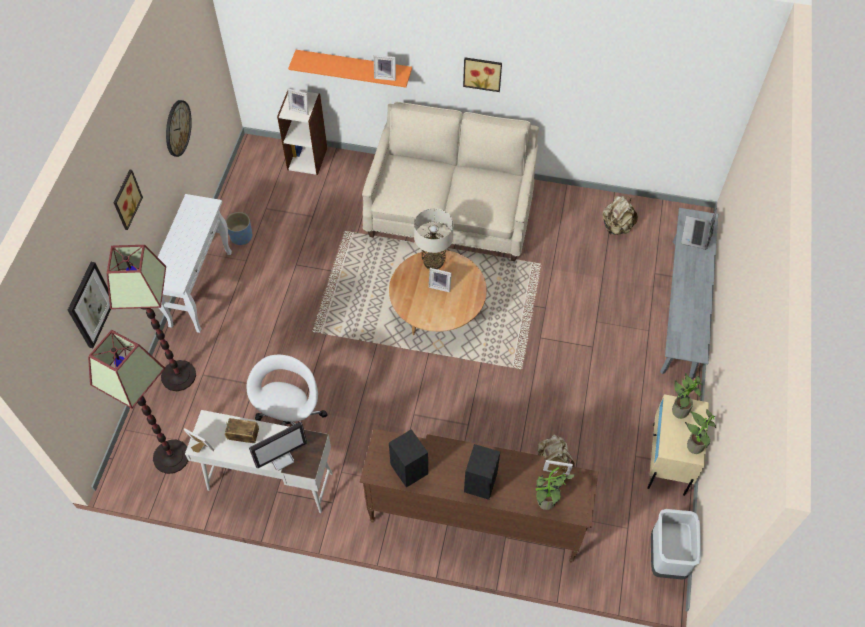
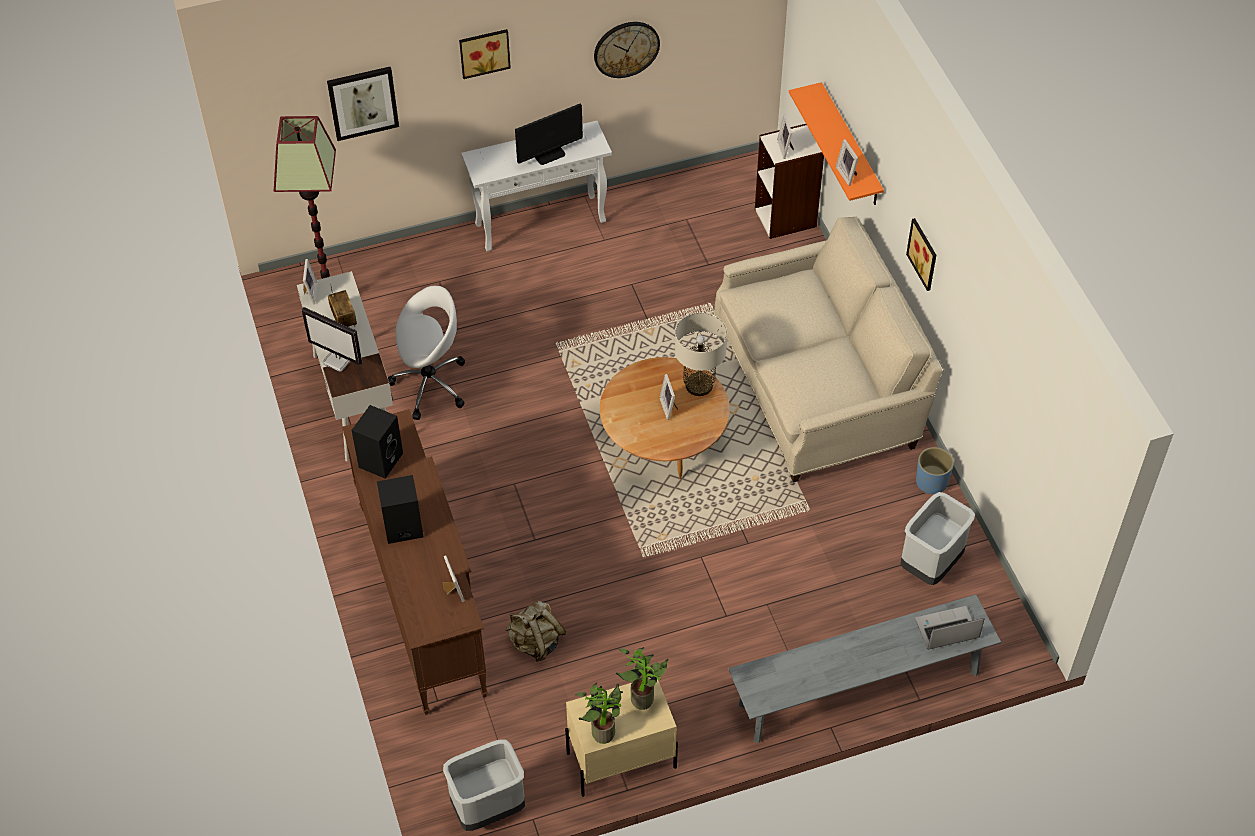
camera: 60 degrees right, 5 degrees down
floor lamp [107,245,196,391] -> none
blue planter [226,212,252,245] -> blue planter moved to [916,447,954,494]
potted plant [536,467,576,510] -> none
beige backpack [602,196,638,235] -> grey trash can [900,492,975,585]
none -> monitor [515,104,583,165]

